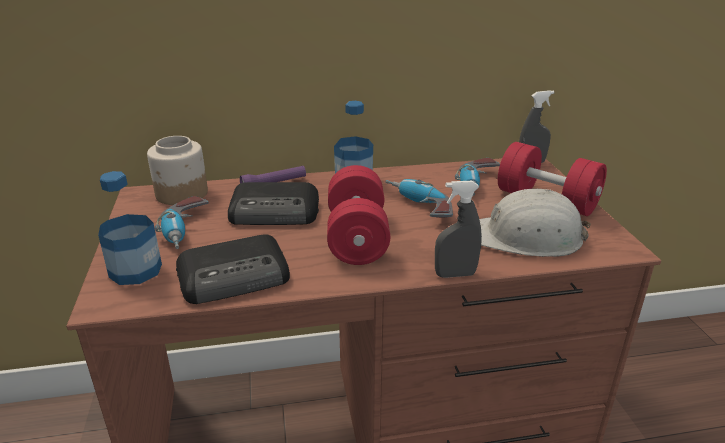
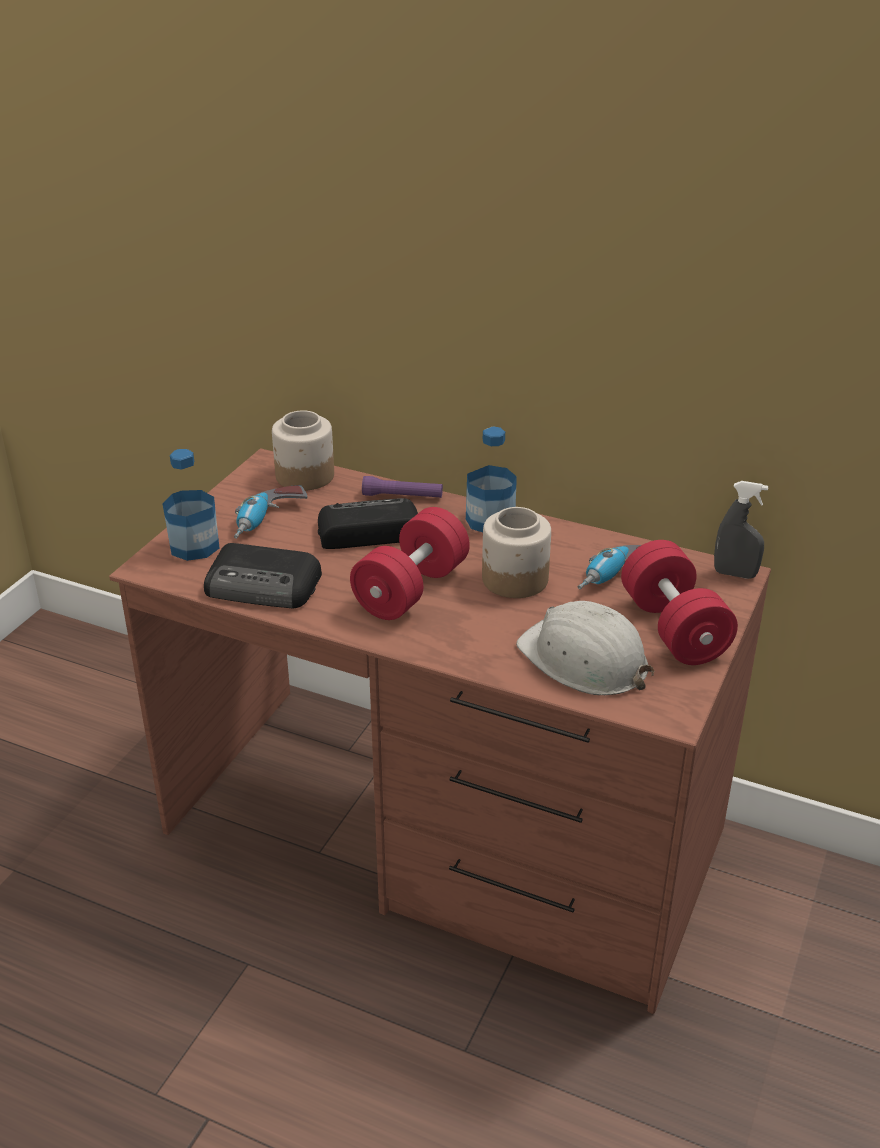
camera: 35 degrees right, 5 degrees up
radio [228,182,319,225] -> radio turned 135 degrees clockwise [318,498,418,549]
power drill [385,179,453,218] -> jar [482,507,551,598]
grey spray bottle [435,181,482,278] -> none

